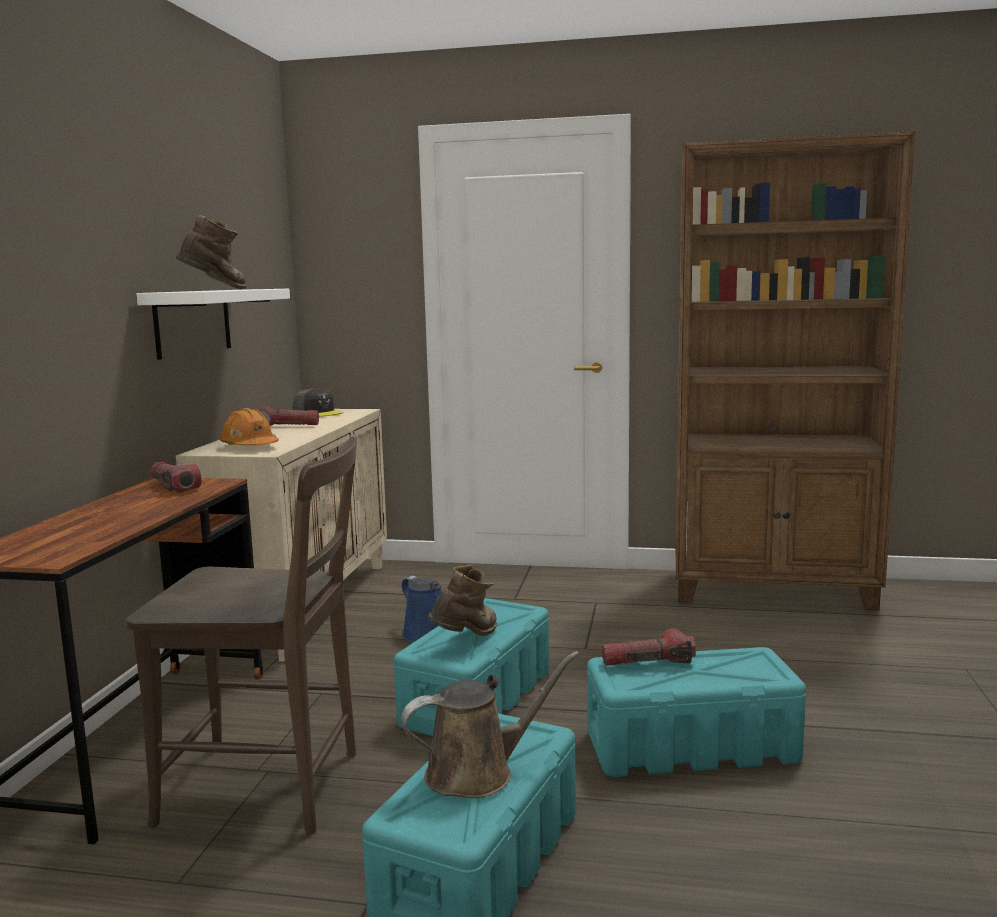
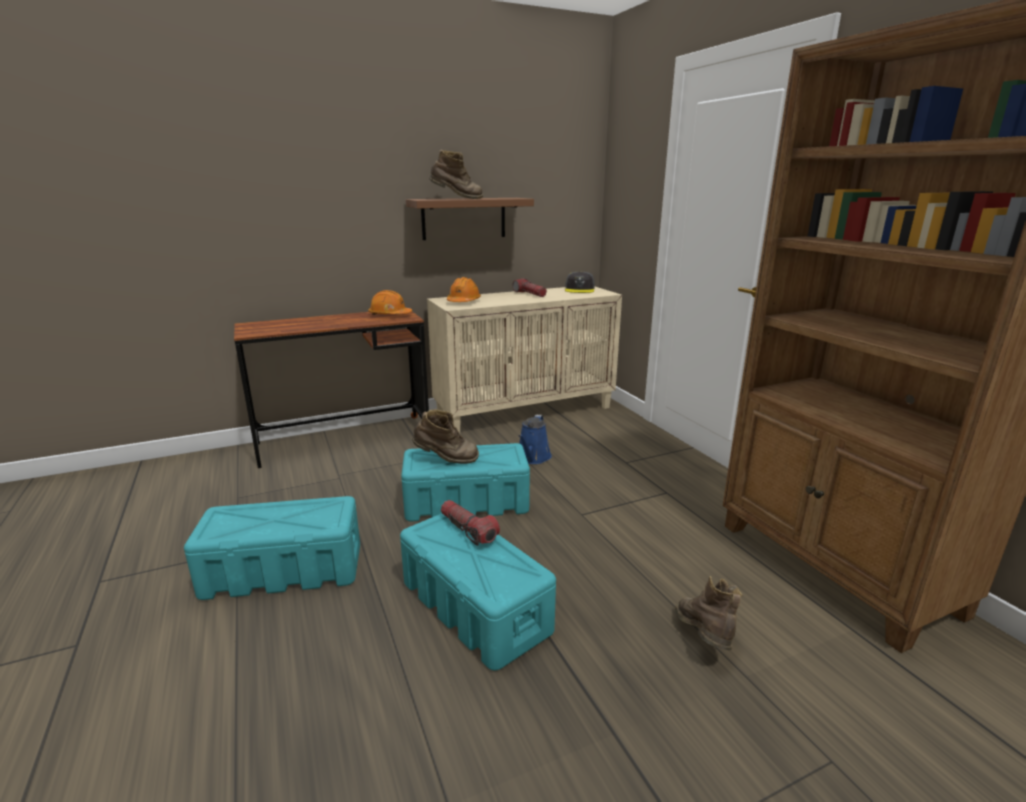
camera: 55 degrees right, 10 degrees up
brown chair [126,437,357,835] -> none
white shelf [137,289,290,360] -> brown shelf [406,198,534,240]
flashlight [150,462,201,492] -> orange hard hat [368,290,412,315]
brown watering can [401,651,579,798] -> none
none -> brown boot [675,576,743,650]

